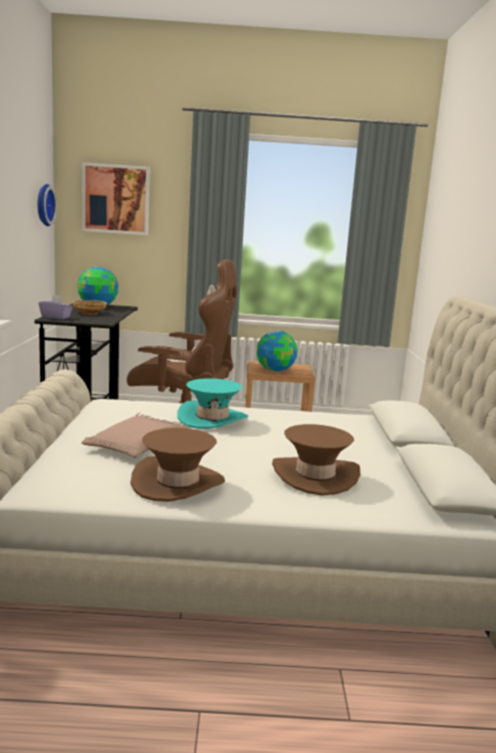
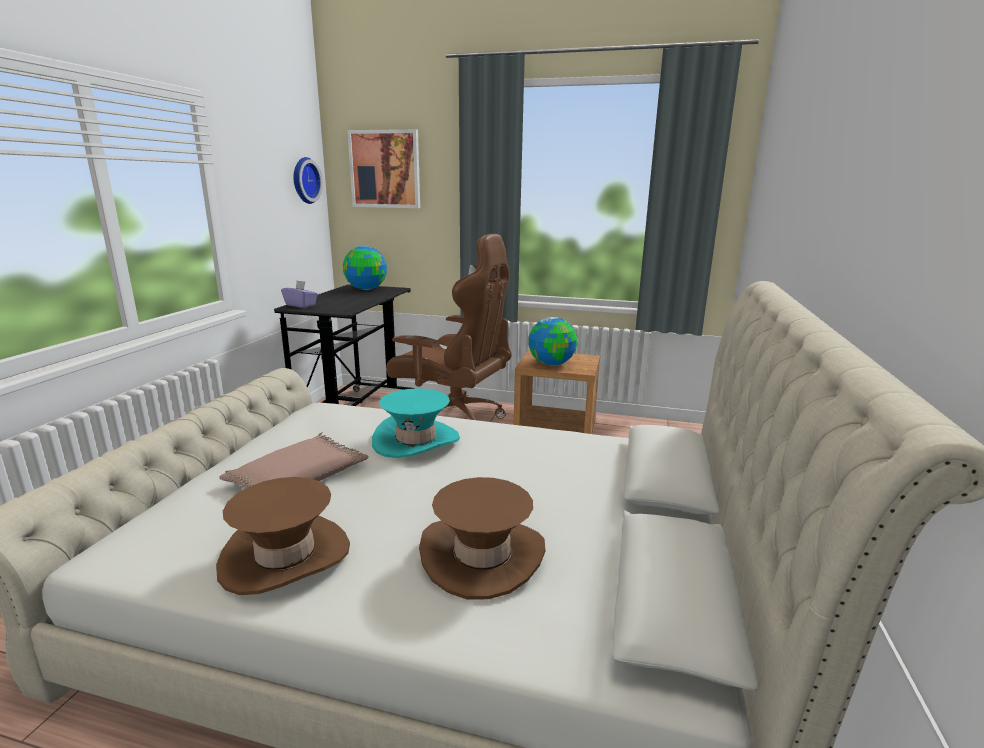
camera: 15 degrees right, 5 degrees up
beige bowl [72,300,107,315] -> none

